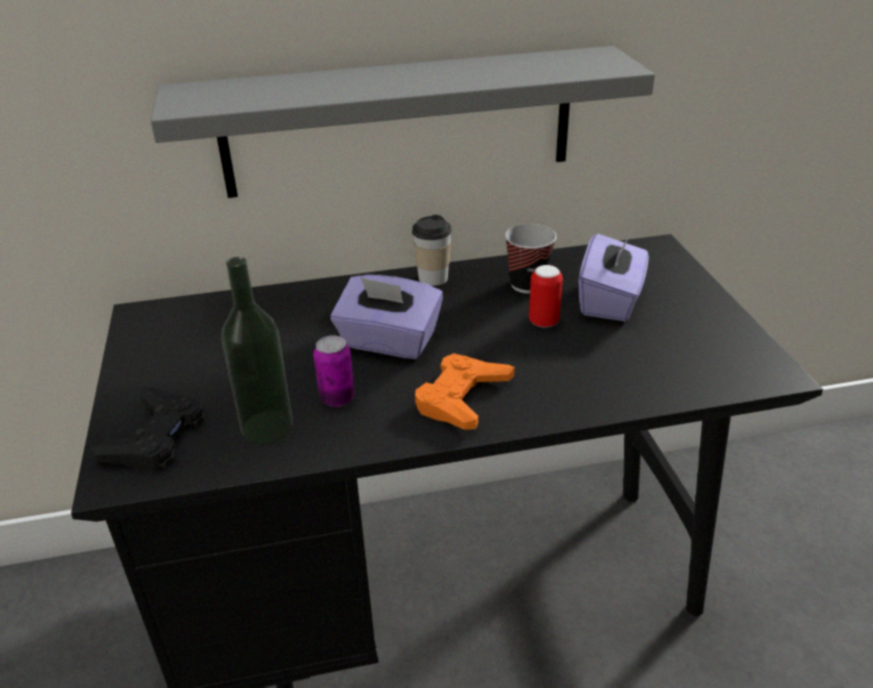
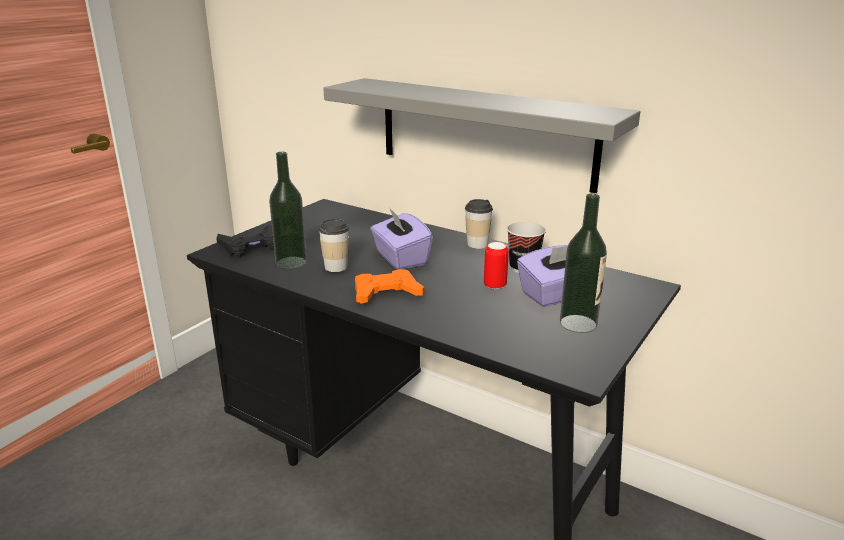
camera: 45 degrees right, 10 degrees down
can [313,335,355,407] -> cup [319,219,349,272]
none -> bottle [560,194,607,333]

